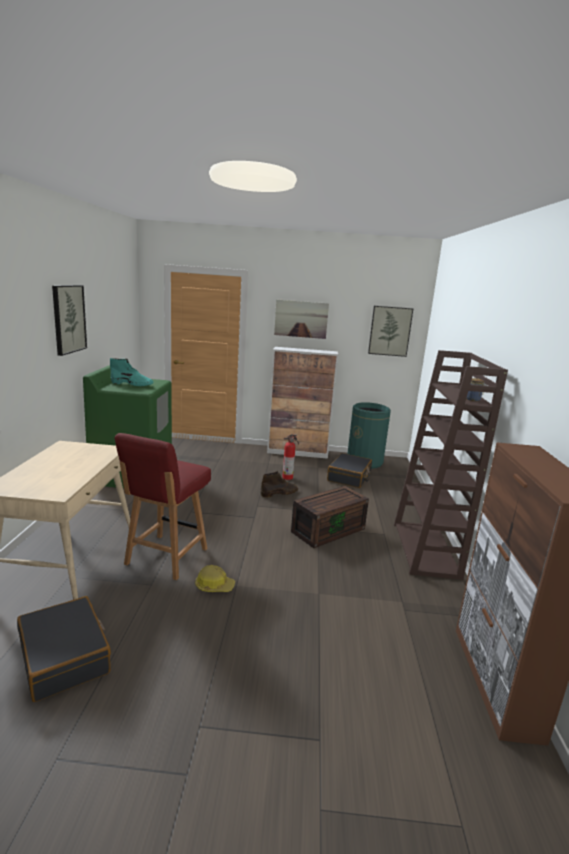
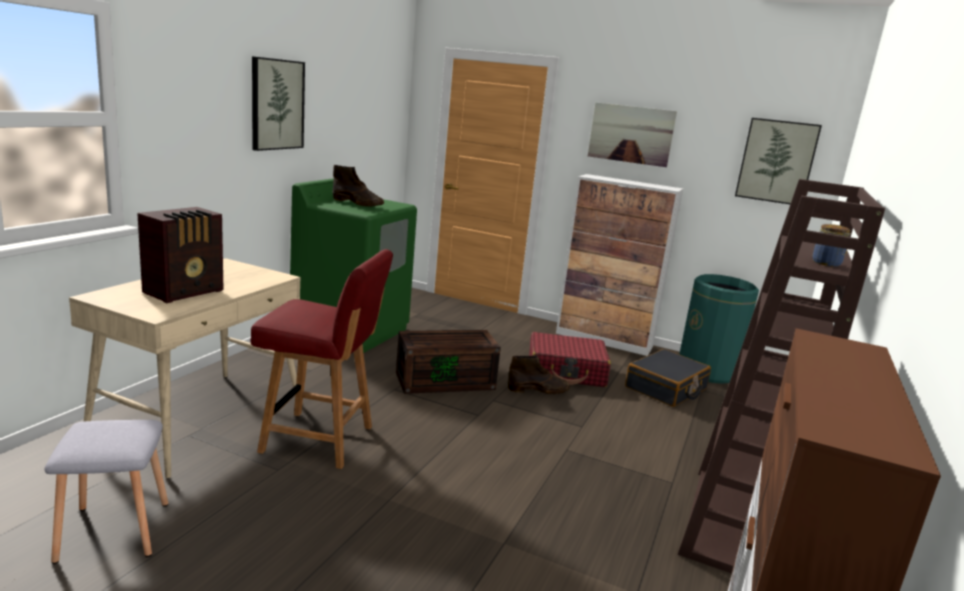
camera: 20 degrees right, 0 degrees up
black suitcase [17,596,111,702] -> grey stool [44,420,168,564]
turquoise boot [110,358,153,386] -> brown boot [333,165,384,206]
red chair [115,433,211,580] -> red chair turned 120 degrees counterclockwise [250,249,393,469]
hard hat [195,565,235,592] -> none
fire extinguisher [282,434,299,480] -> red suitcase [529,332,611,387]
brown storage box [291,486,369,548] -> brown storage box moved to [396,330,501,394]
none -> radio [137,207,223,303]

